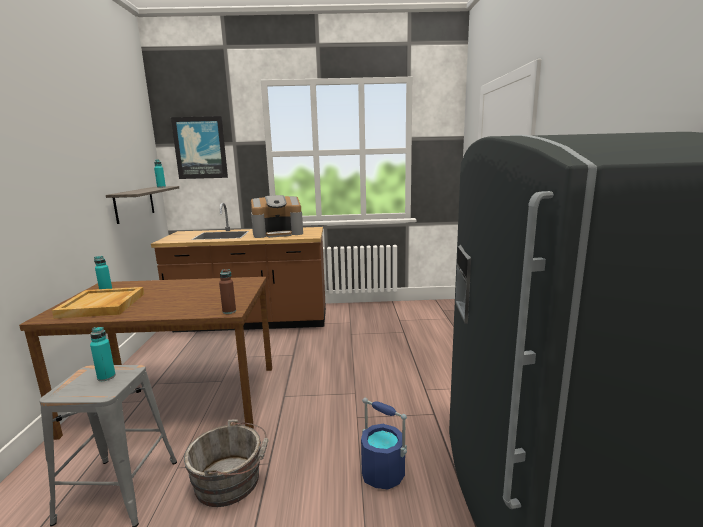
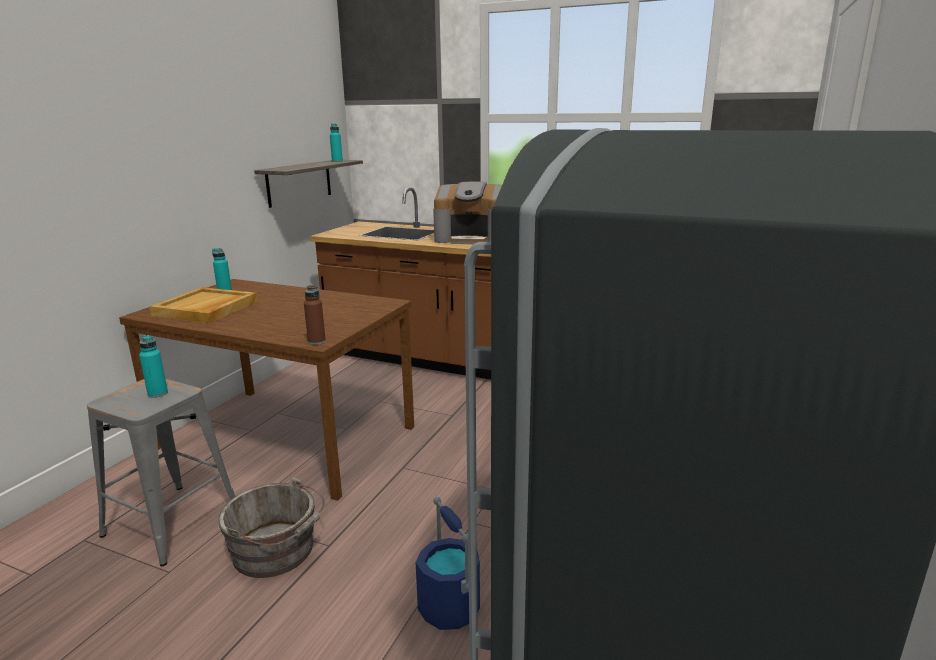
camera: 25 degrees right, 5 degrees up
picture [171,116,228,179] -> none

